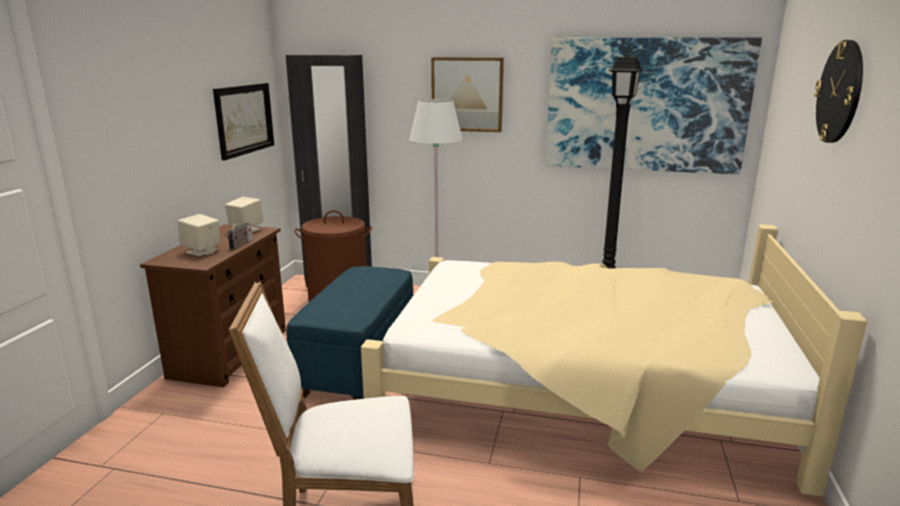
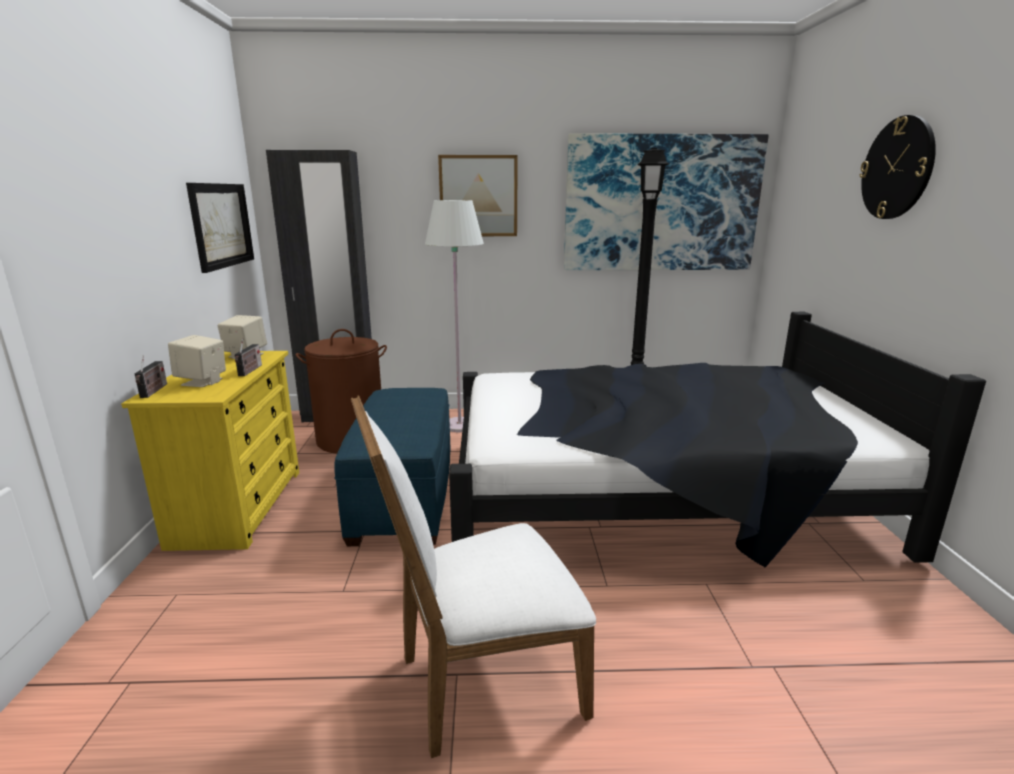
camera: 15 degrees left, 0 degrees up
brown dresser [140,224,286,387] -> yellow dresser [121,351,299,551]
beige bed [361,224,867,497] -> black bed [449,312,986,567]
none -> radio [135,356,167,398]

